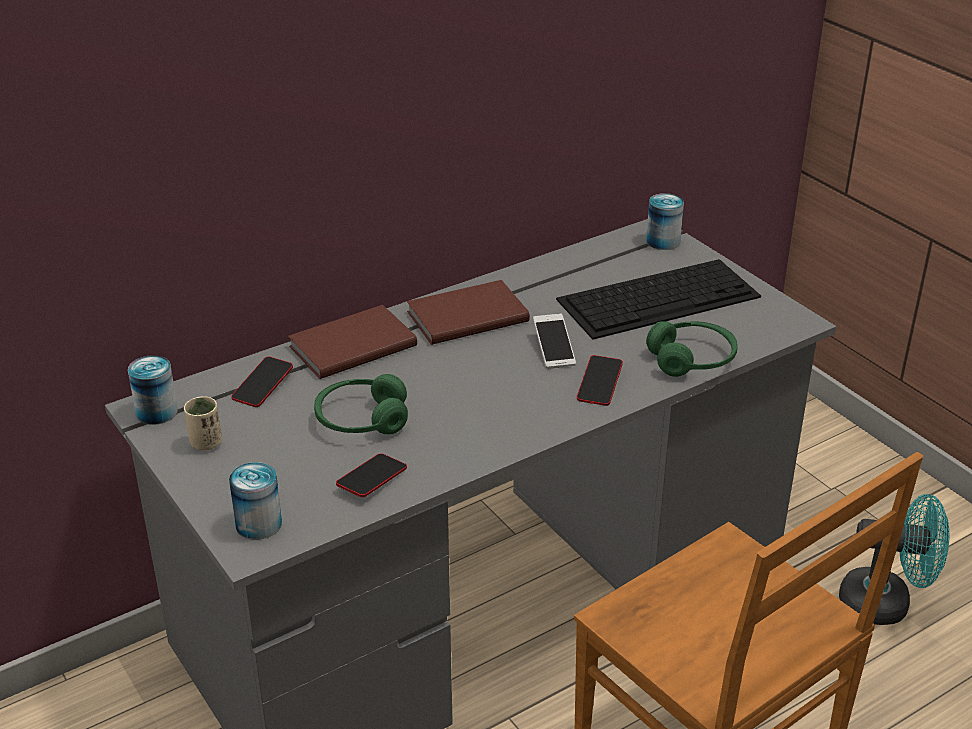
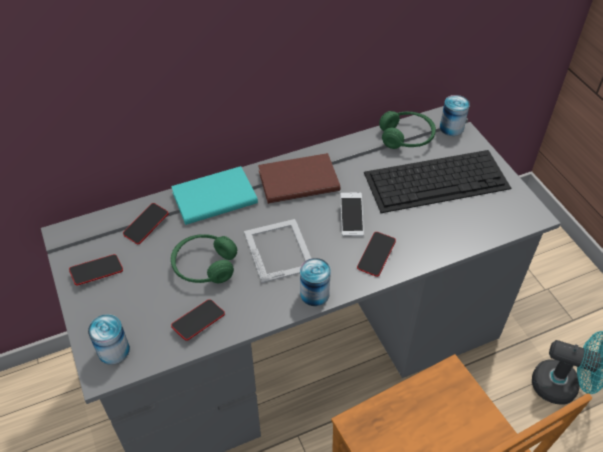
camera: 10 degrees right, 15 degrees up
can [128,355,178,425] -> can moved to [300,258,331,306]
beige cup [184,396,222,451] -> phone [69,254,123,285]
brown book [288,305,417,379] -> turquoise book [171,166,258,225]
green headphones [646,321,738,377] -> green headphones moved to [379,111,436,149]
none -> picture frame [244,219,312,283]

